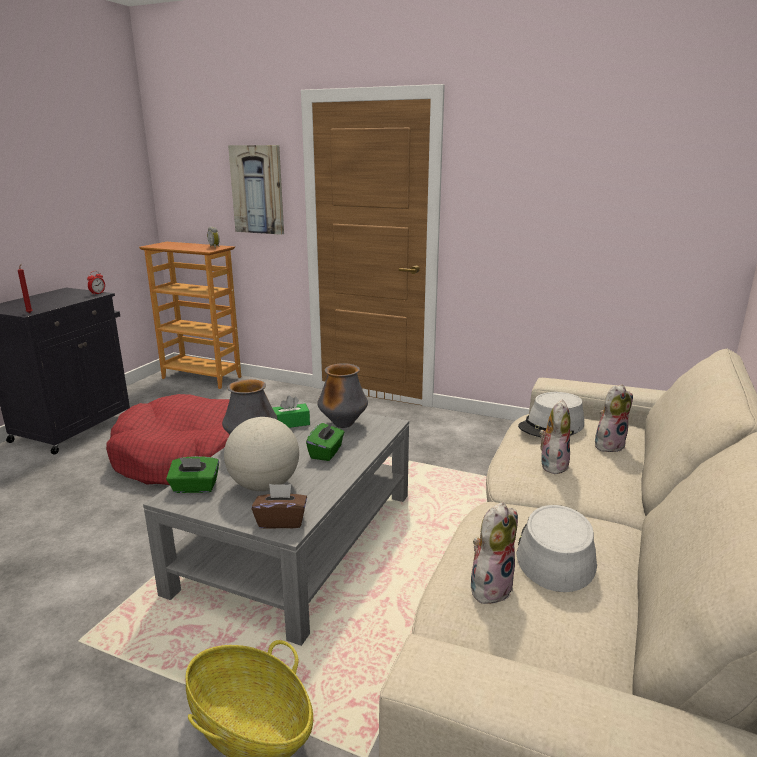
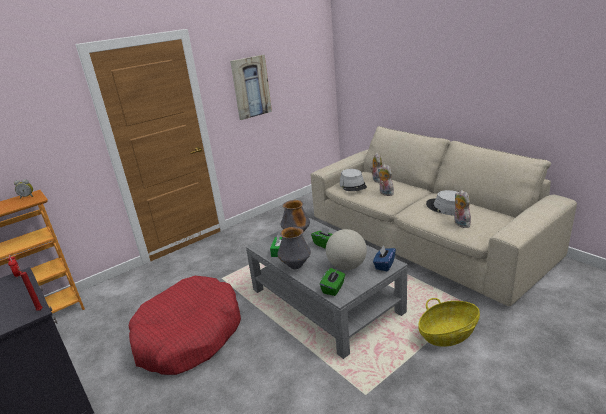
camera: 60 degrees left, 5 degrees up
picture [228,145,284,235] -> picture moved to [230,55,272,120]
brown tissue box [252,484,307,529] -> blue tissue box [373,245,396,271]

